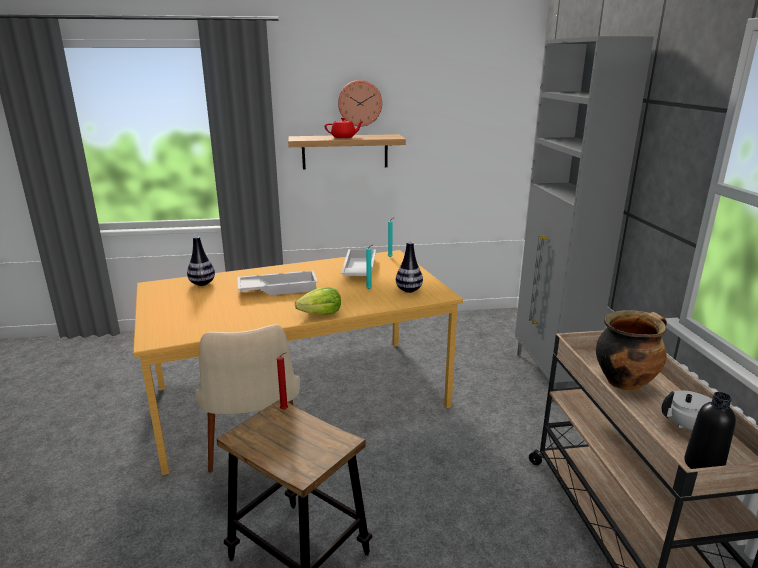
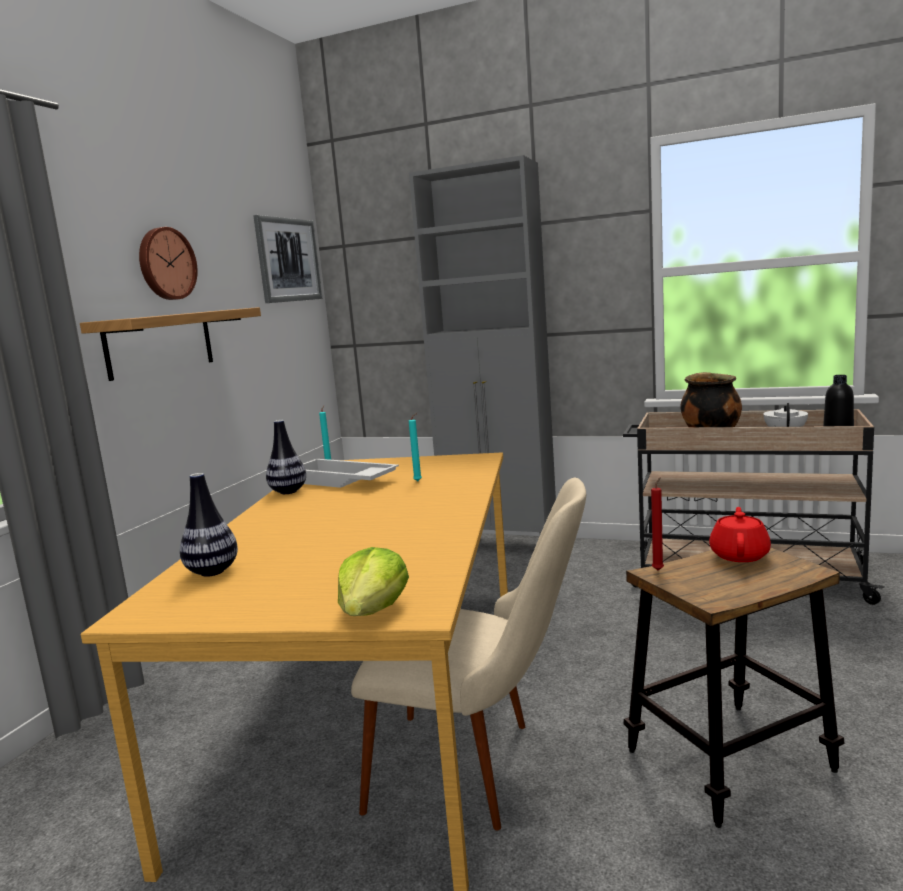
camera: 60 degrees left, 10 degrees down
white tray [237,270,318,295] -> none
lettuce [295,287,341,315] -> lettuce moved to [338,547,409,616]
red teapot [325,117,364,138] -> red teapot moved to [709,507,771,562]
vase [396,242,423,293] -> vase moved to [266,420,306,494]
none -> picture [253,215,322,303]

